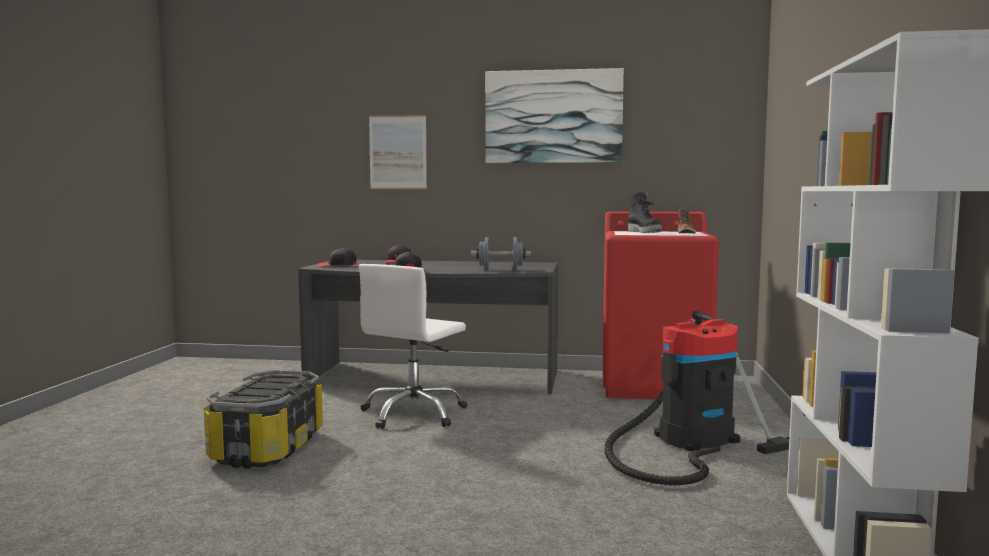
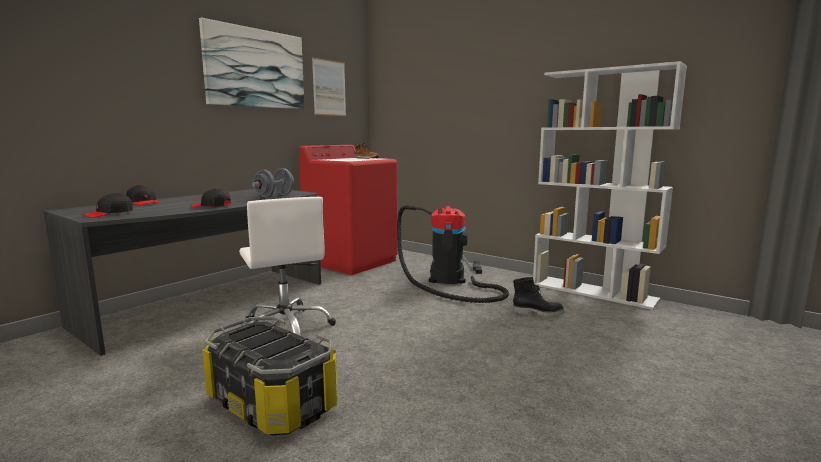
camera: 60 degrees left, 5 degrees up
picture [369,115,427,189] -> picture moved to [312,57,346,116]
black boot [628,192,662,233] -> black boot moved to [513,277,564,317]

